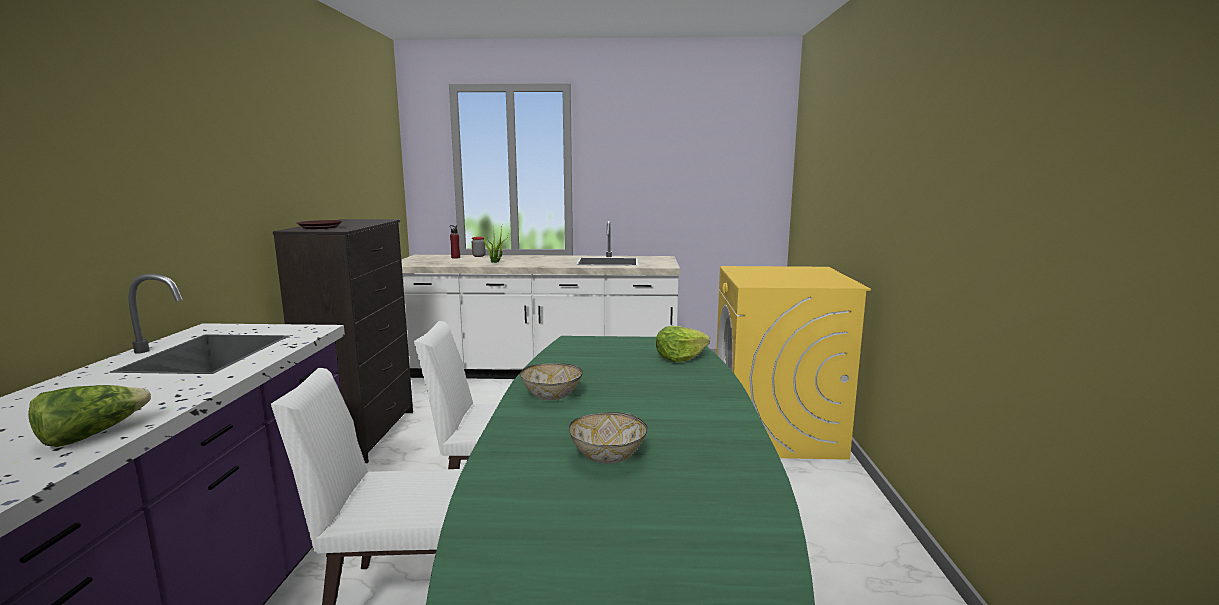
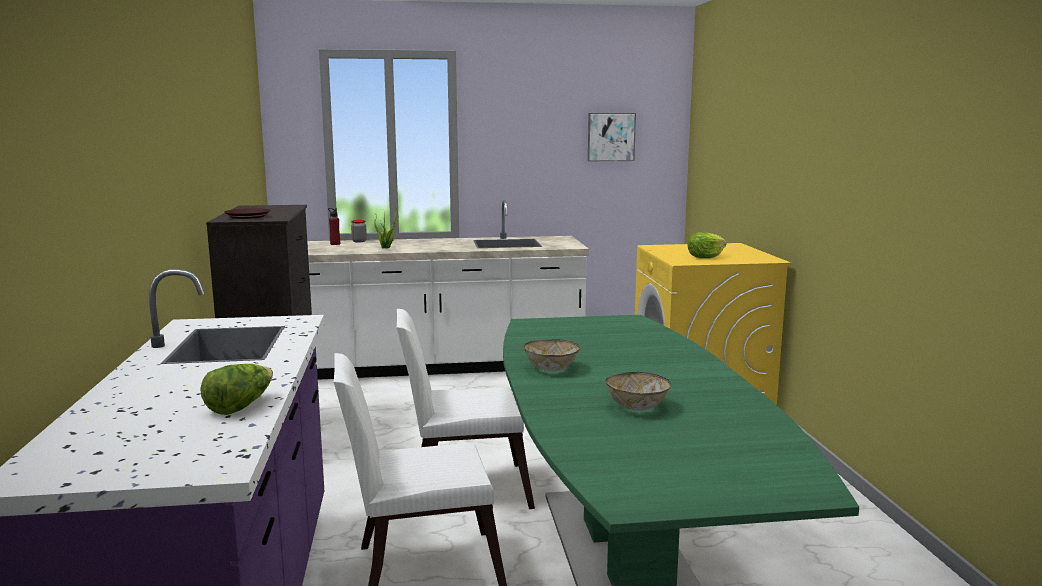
camera: 10 degrees left, 0 degrees up
lettuce [656,326,710,362] -> lettuce moved to [687,233,727,259]
none -> picture [588,113,636,161]

